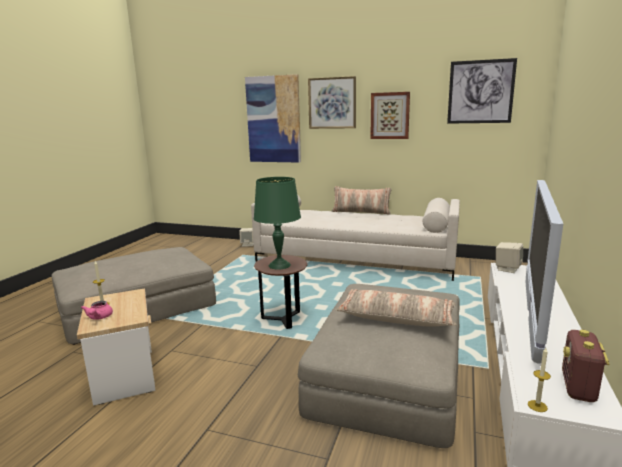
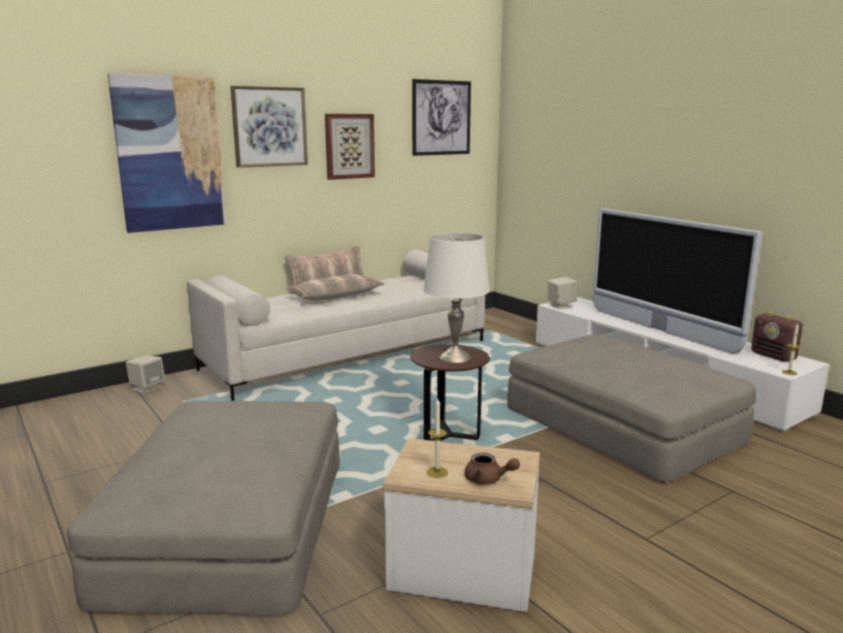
camera: 55 degrees left, 0 degrees up
pink teapot [81,301,113,320] -> brown teapot [465,453,520,485]
green table lamp [254,177,301,270] -> white table lamp [423,233,490,363]
pillow [335,289,457,326] -> pillow moved to [286,274,385,301]

